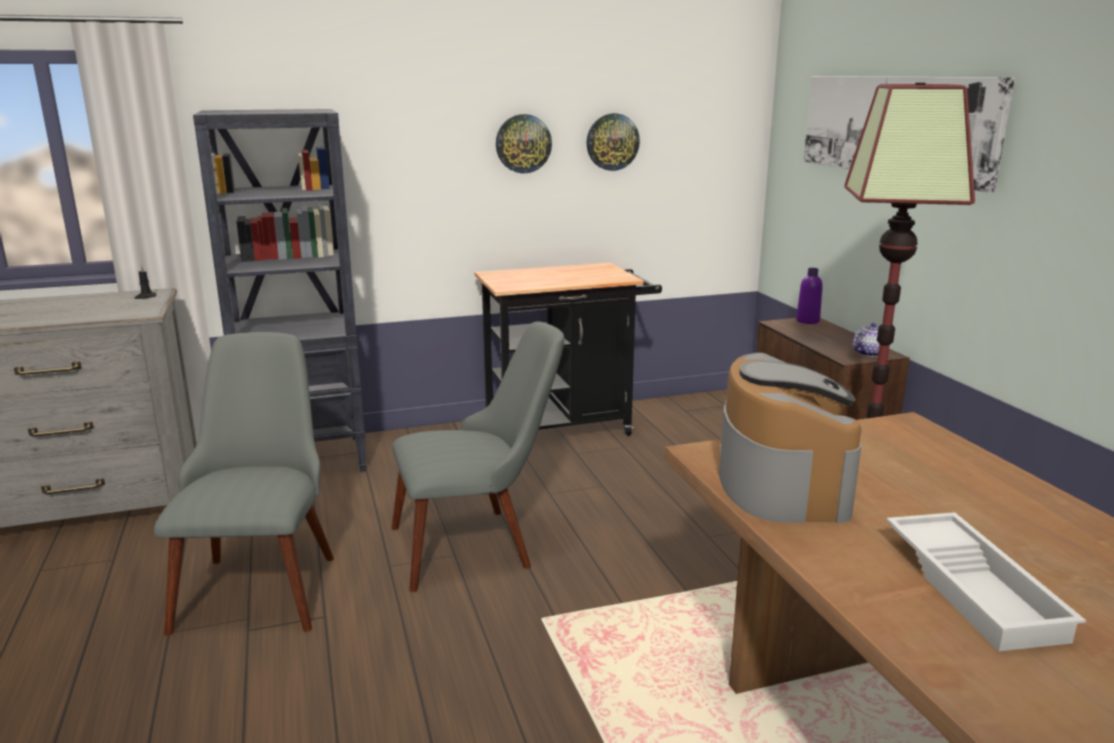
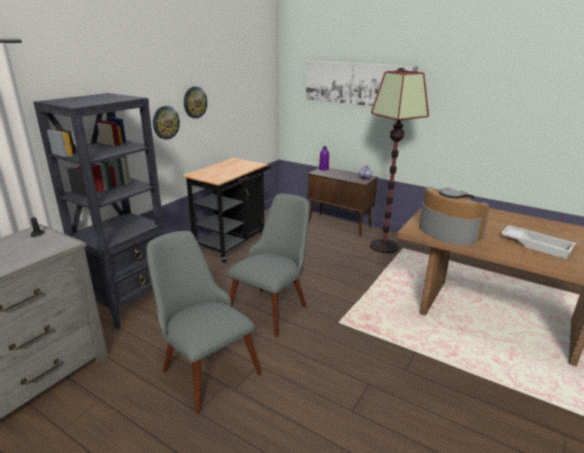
camera: 40 degrees left, 5 degrees up
wall clock [587,113,640,171] -> wall clock moved to [153,106,180,140]

